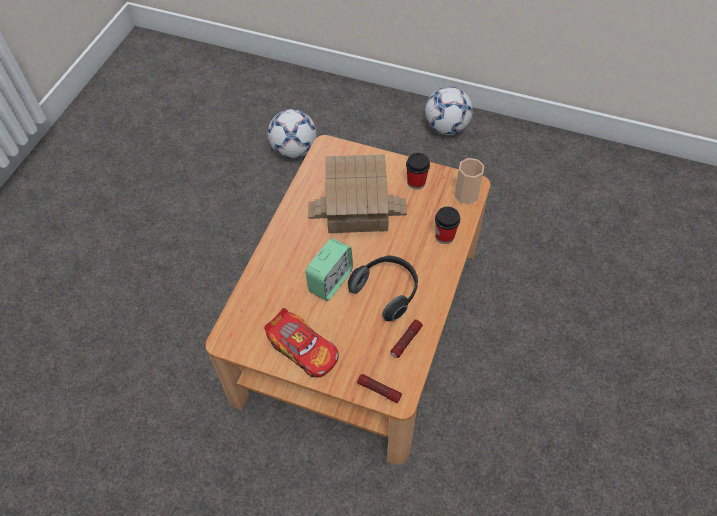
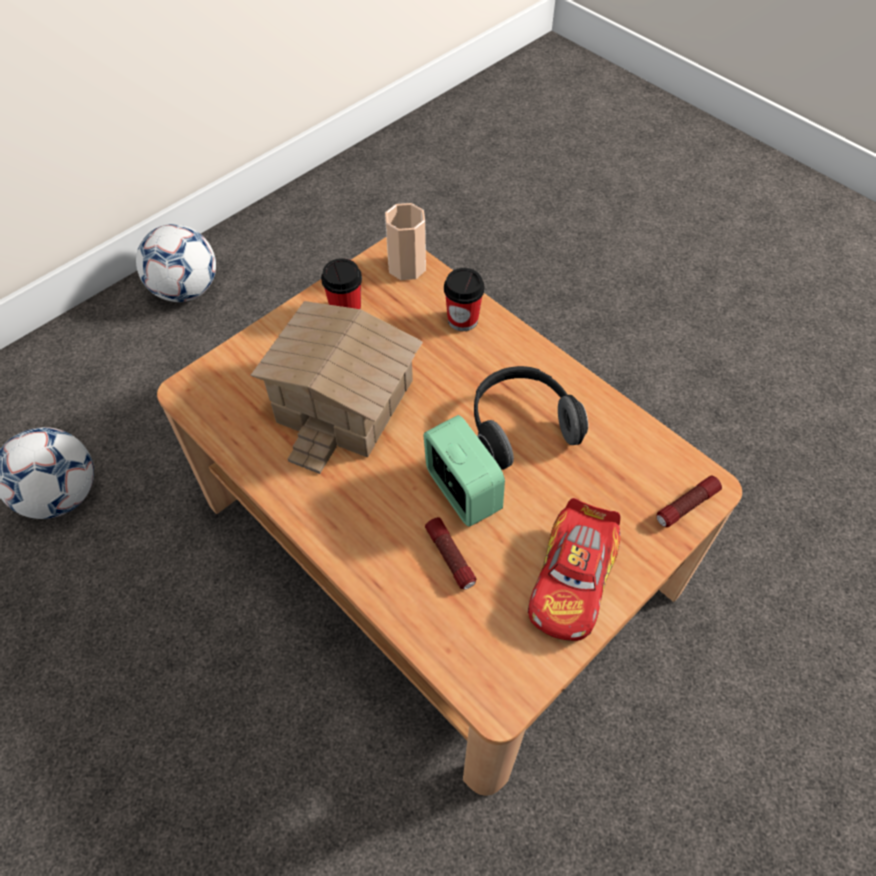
camera: 65 degrees left, 0 degrees up
toy car [264,308,339,377] -> toy car turned 135 degrees clockwise [528,498,620,641]
flashlight [391,319,423,358] -> flashlight moved to [425,517,476,590]

